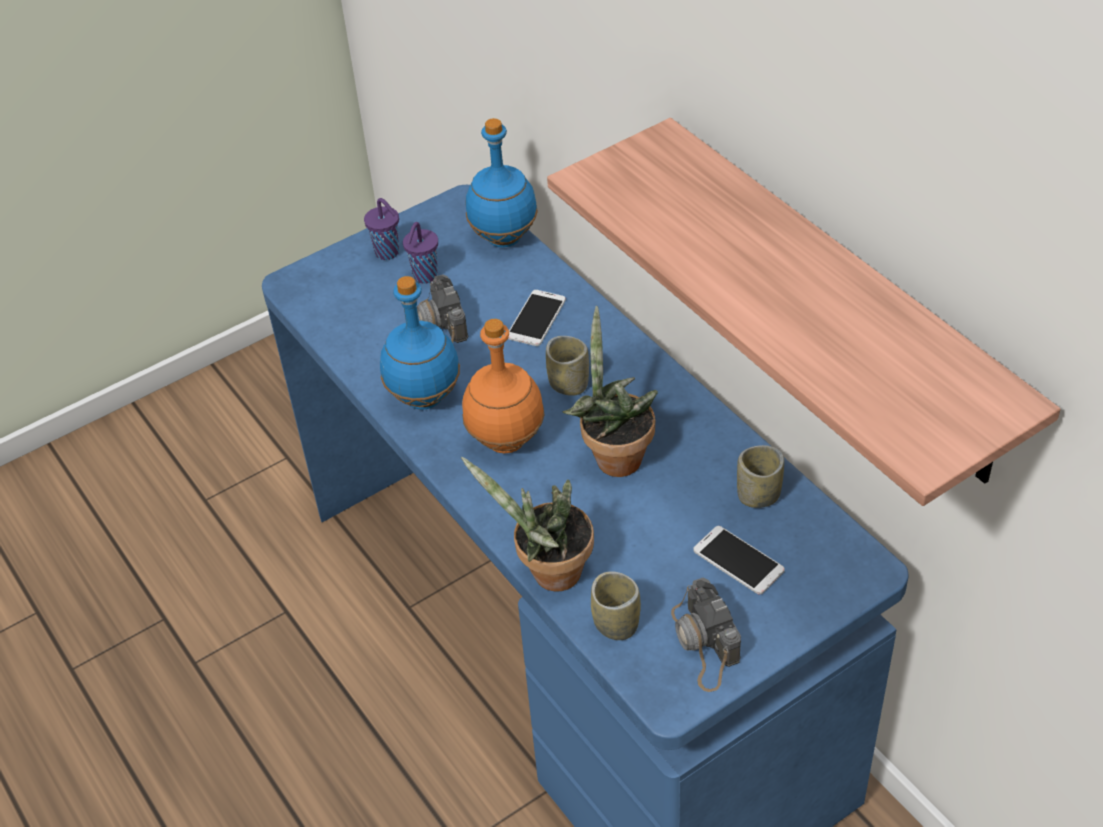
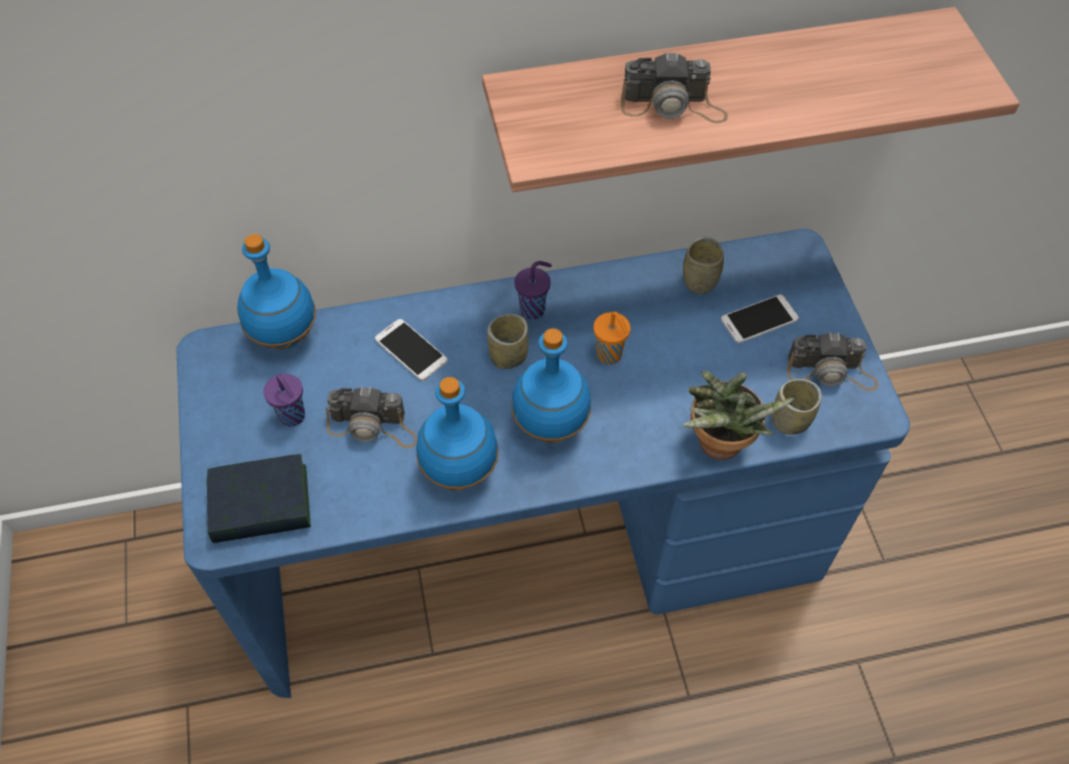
camera: 70 degrees left, 10 degrees up
purple cup [364,198,399,260] -> purple cup moved to [515,261,552,319]
orange bottle [462,319,545,453] -> blue bottle [512,328,591,443]
potted plant [563,306,658,477] -> orange cup [594,312,631,365]
none -> book [207,454,311,543]
none -> camera [621,51,728,123]

